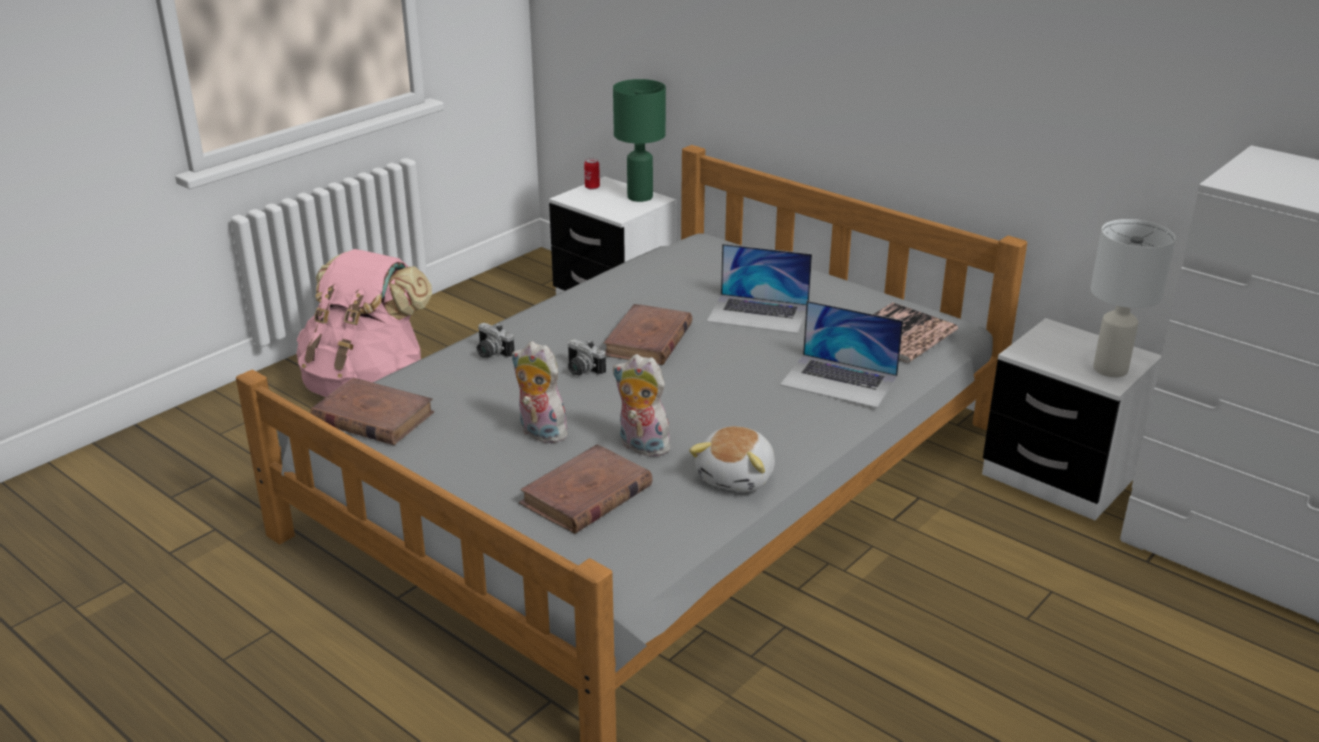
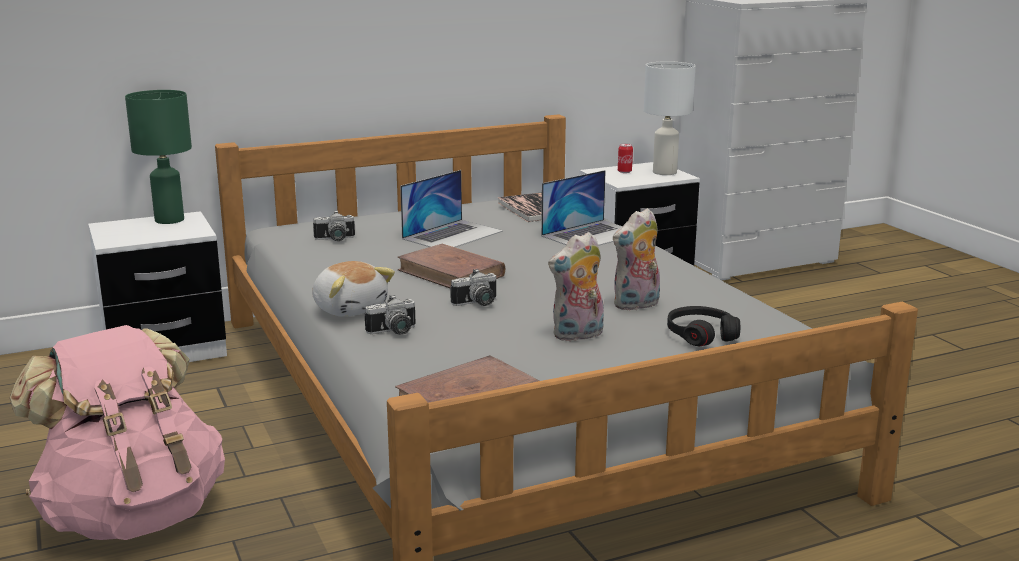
camera: 65 degrees left, 10 degrees down
brown book [519,444,652,534] -> black headphones [667,306,740,346]
can [584,158,600,190] -> can moved to [618,143,633,173]
plush toy [689,426,775,492] -> plush toy moved to [312,261,395,317]
none -> camera [313,210,355,241]

